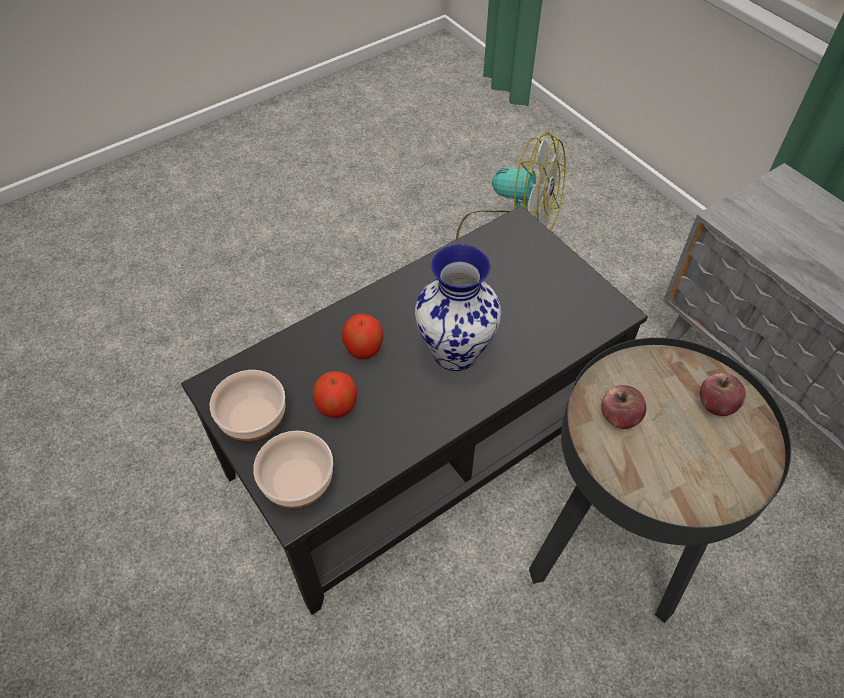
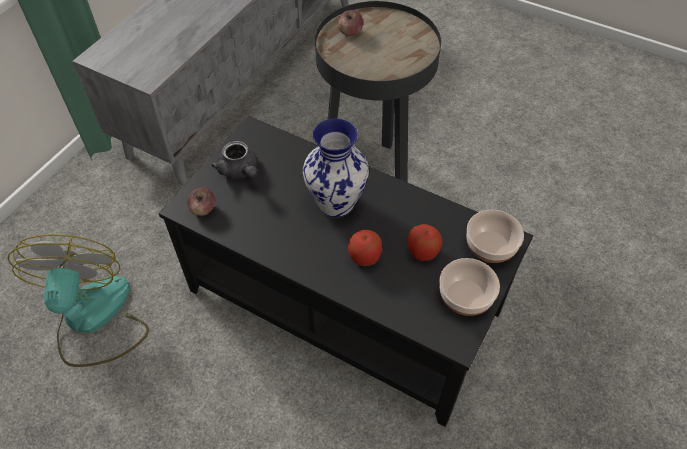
camera: 115 degrees left, 0 degrees up
apple [601,385,646,429] -> apple moved to [187,188,215,216]
none -> grey teapot [211,141,258,179]

